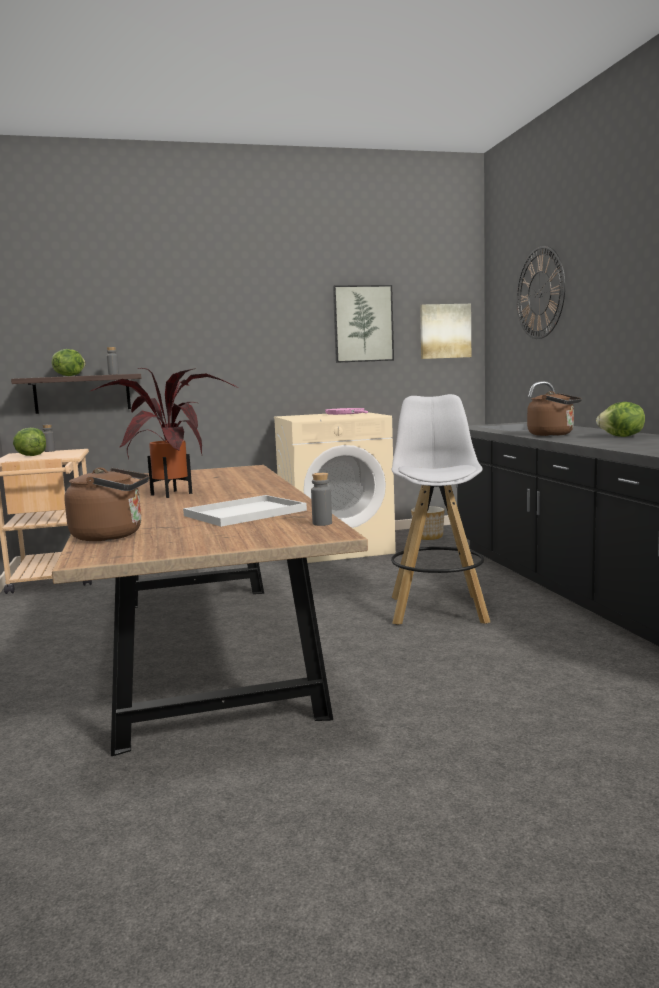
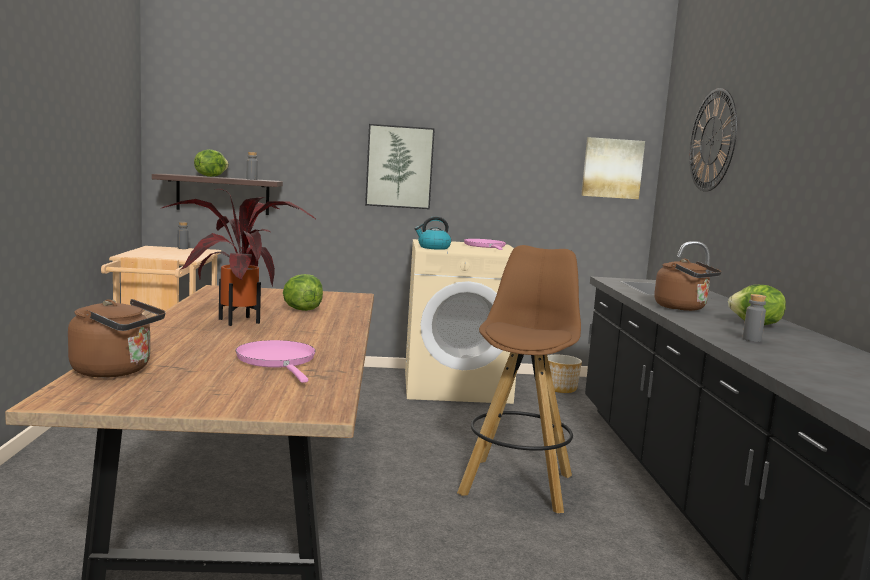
camera: 10 degrees right, 0 degrees up
lettuce [13,428,46,456] -> lettuce moved to [283,274,323,311]
white tray [183,495,307,527] -> pink frying pan [235,340,316,383]
grey bottle [311,473,332,526] -> grey bottle moved to [743,294,766,342]
picture [333,285,394,363] -> picture moved to [365,124,435,209]
white stool [391,394,490,625] -> brown stool [457,245,581,513]
none -> kettle [414,216,451,250]

